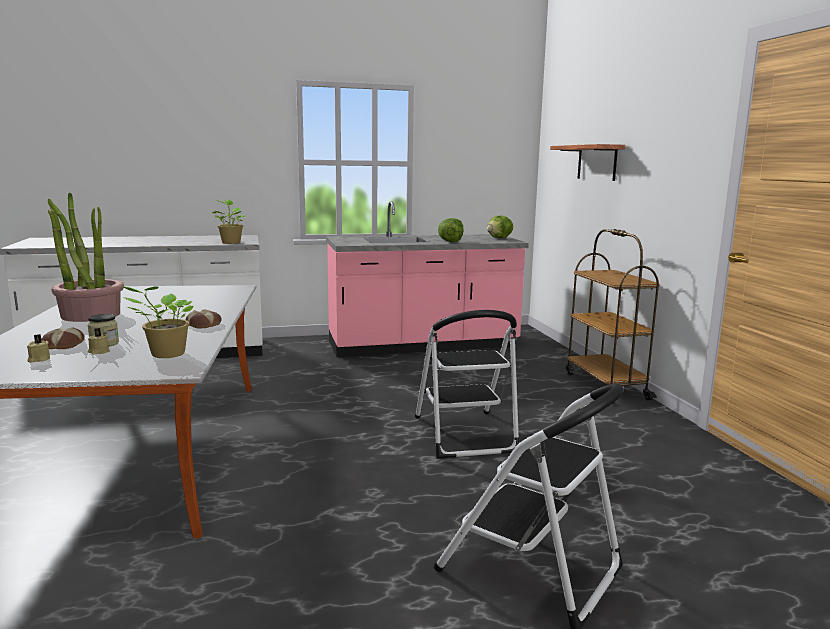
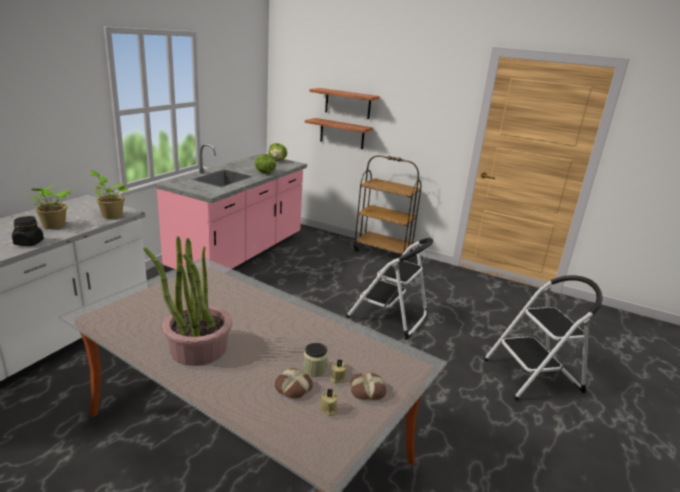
camera: 50 degrees left, 10 degrees up
potted plant [123,286,193,358] -> potted plant moved to [30,185,72,229]
bread [186,310,222,328] -> bread moved to [350,373,386,400]
none -> black jar [12,216,44,246]
none -> shelf [305,118,373,149]

